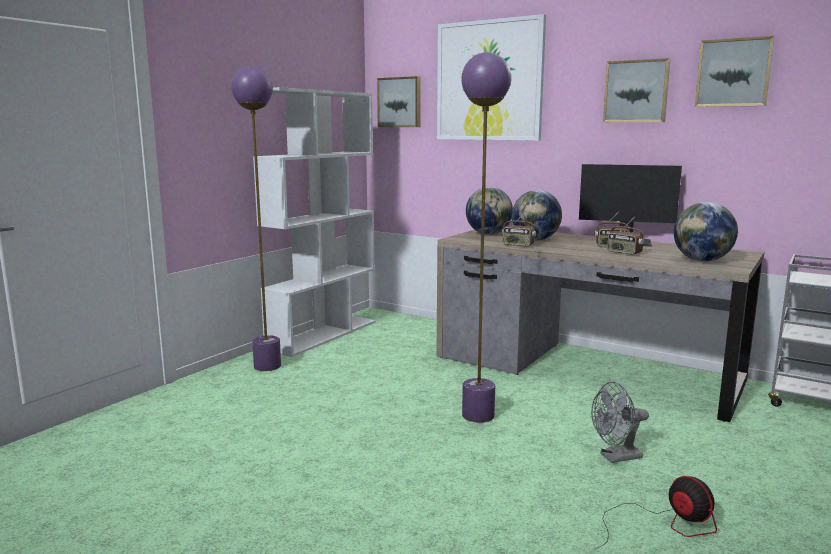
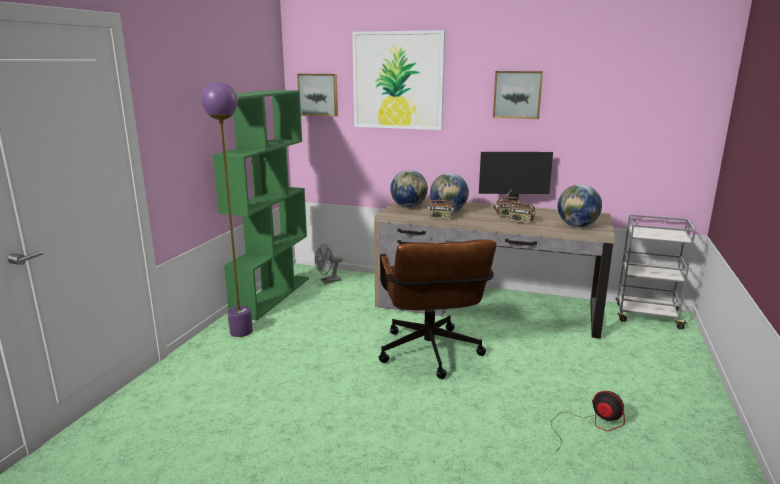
camera: 15 degrees left, 5 degrees up
white bookcase [253,87,376,357] -> green bookcase [213,90,309,321]
purple floor lamp [461,52,512,423] -> brown office chair [378,239,497,379]
grey fan [591,382,649,463] -> grey fan moved to [315,244,343,284]
picture [695,36,774,107] -> none

